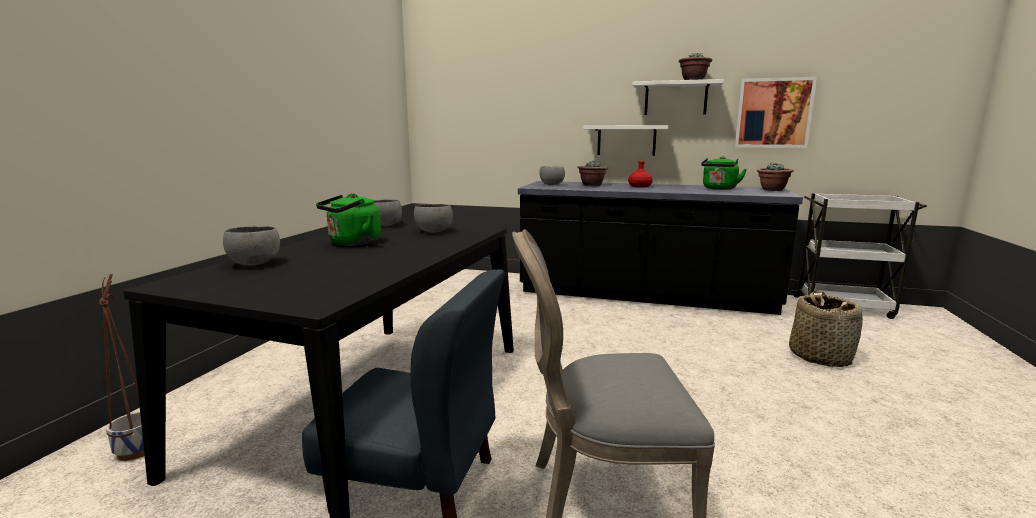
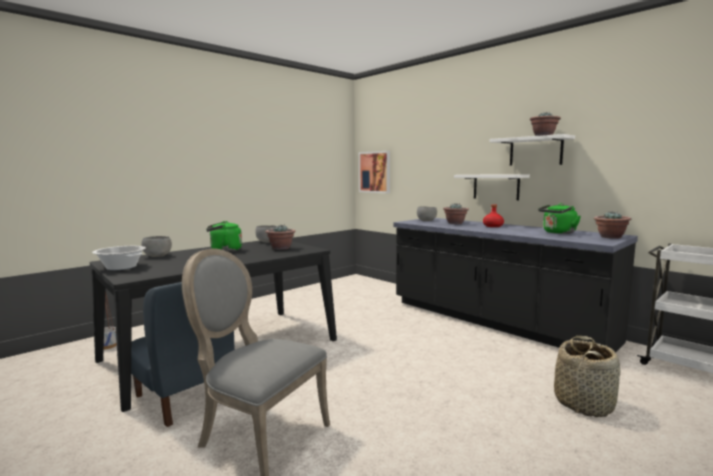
camera: 30 degrees right, 5 degrees down
grey bowl [414,204,453,233] -> potted plant [266,225,296,250]
picture [734,77,817,148] -> picture moved to [359,151,390,193]
none -> cooking pot [92,246,146,270]

